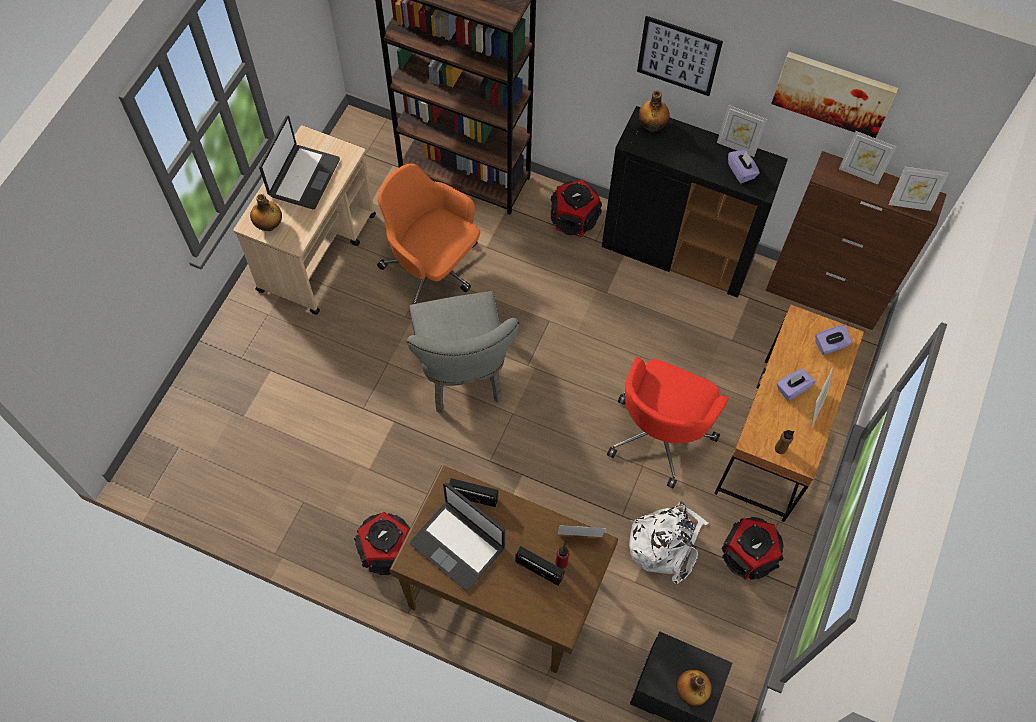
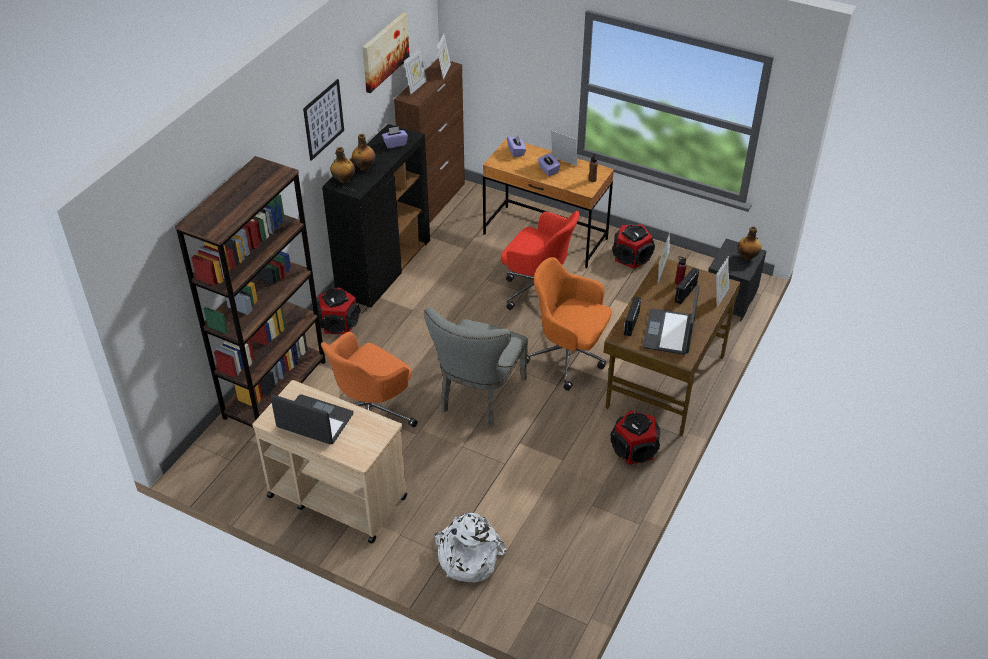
camera: 85 degrees left, 20 degrees down
bottle [250,194,282,231] -> bottle moved to [352,134,376,171]
grey chair [407,291,519,413] -> grey chair turned 120 degrees clockwise [424,307,528,426]
laptop [410,483,505,591] -> laptop turned 150 degrees clockwise [643,284,700,355]
white backpack [629,501,709,584] -> white backpack moved to [434,512,507,582]
picture frame [717,105,767,157] -> picture frame moved to [716,256,729,307]
none -> orange office chair [527,257,612,391]

